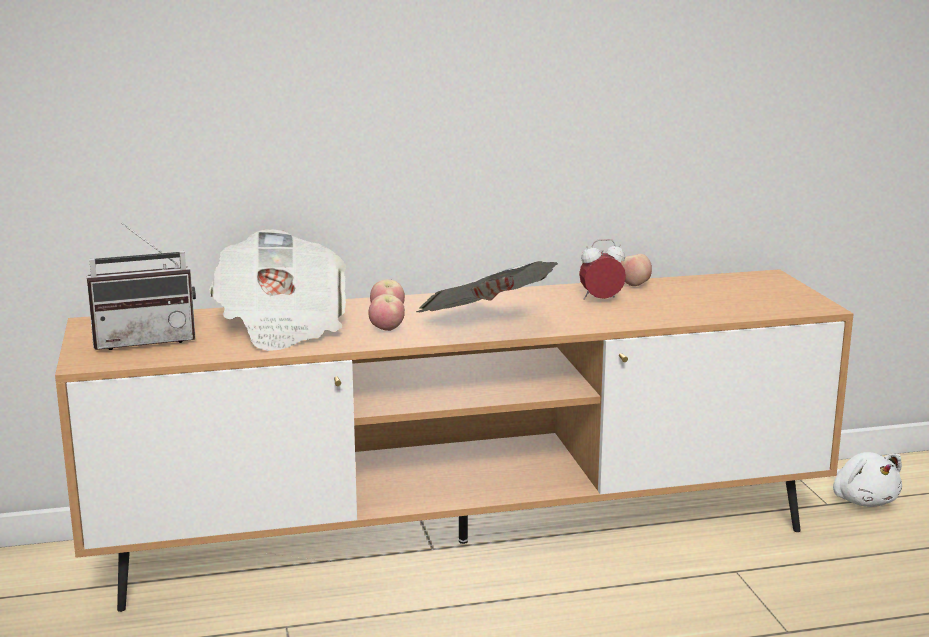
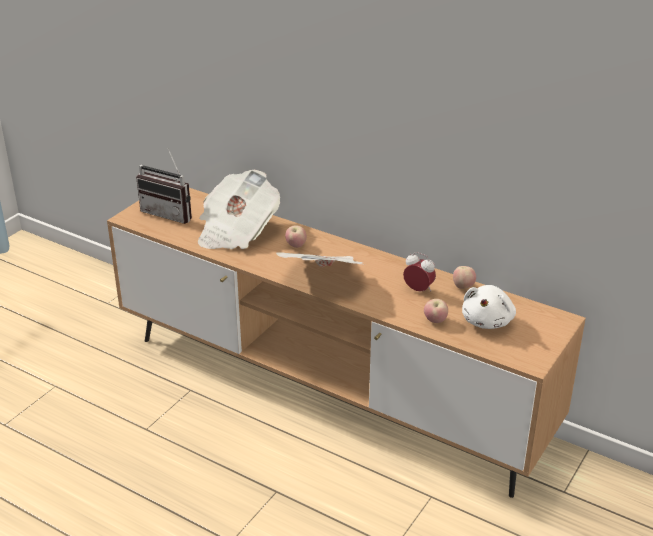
camera: 45 degrees right, 15 degrees up
apple [369,294,405,331] -> apple moved to [424,299,448,323]
white plush toy [833,452,902,507] -> white plush toy moved to [462,285,516,329]

